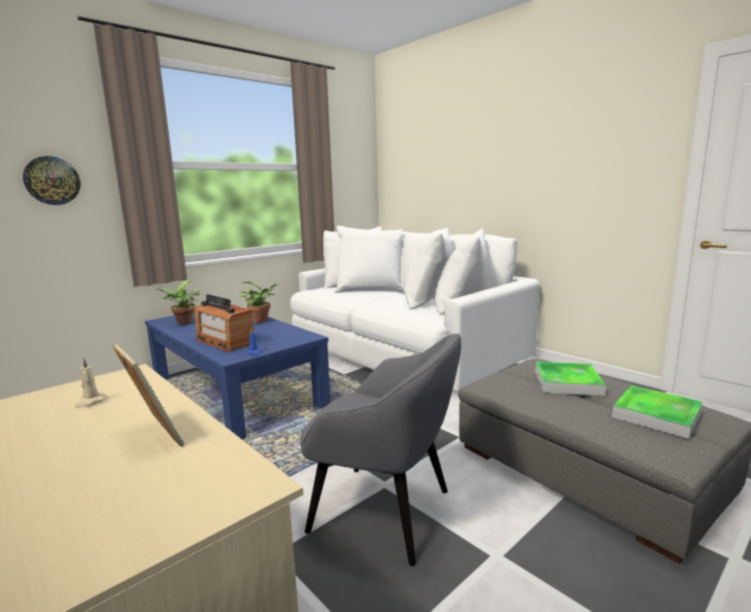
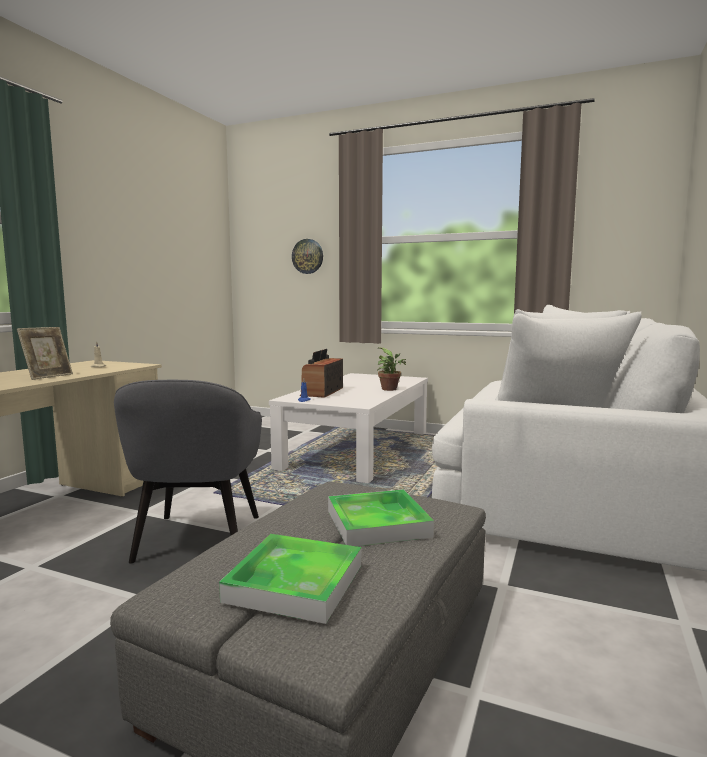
camera: 65 degrees right, 5 degrees down
blue coffee table [145,304,331,440] -> white coffee table [269,373,428,483]
potted plant [155,280,200,325] -> none

